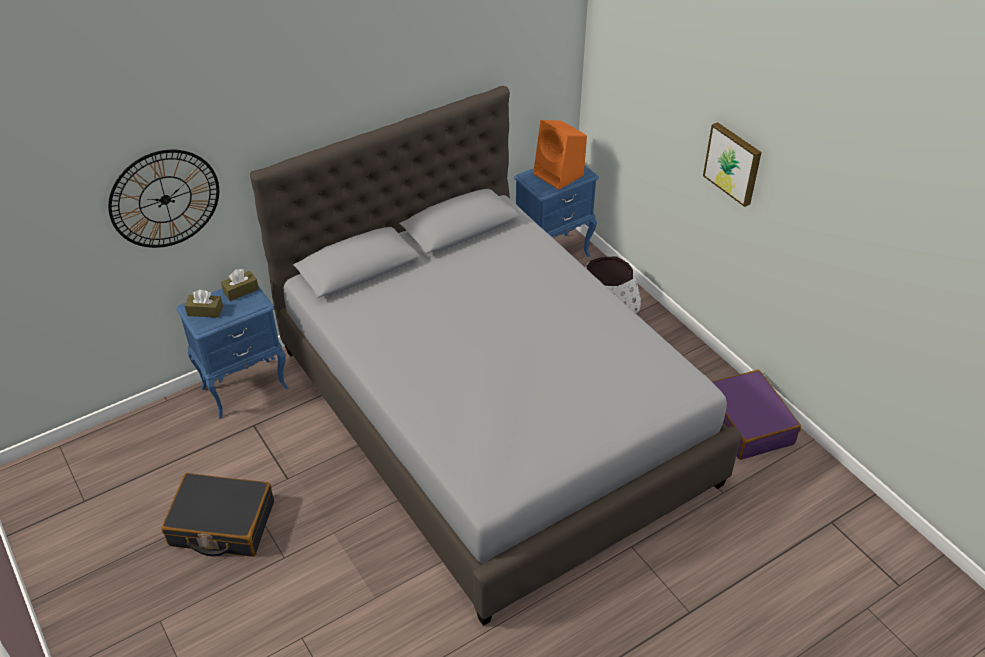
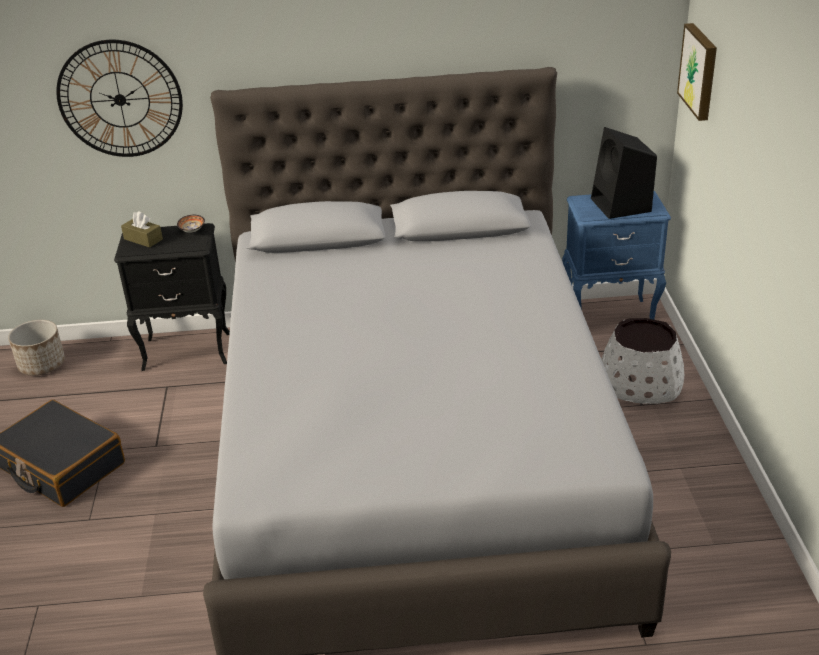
camera: 30 degrees right, 10 degrees down
blue nightstand [177,286,289,419] -> black nightstand [114,223,230,371]
brown tissue box [221,269,259,301] -> bowl [177,215,205,233]
orange speaker [533,120,587,190] -> black speaker [591,127,657,219]
picture [703,122,762,207] -> picture moved to [677,23,717,121]
purple suitcase [713,370,801,460] -> none
none -> planter [8,320,65,376]

